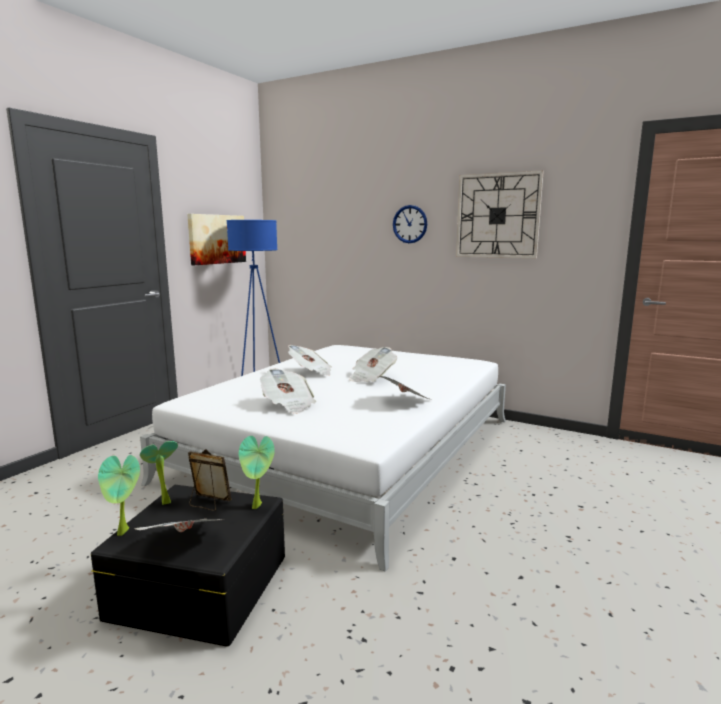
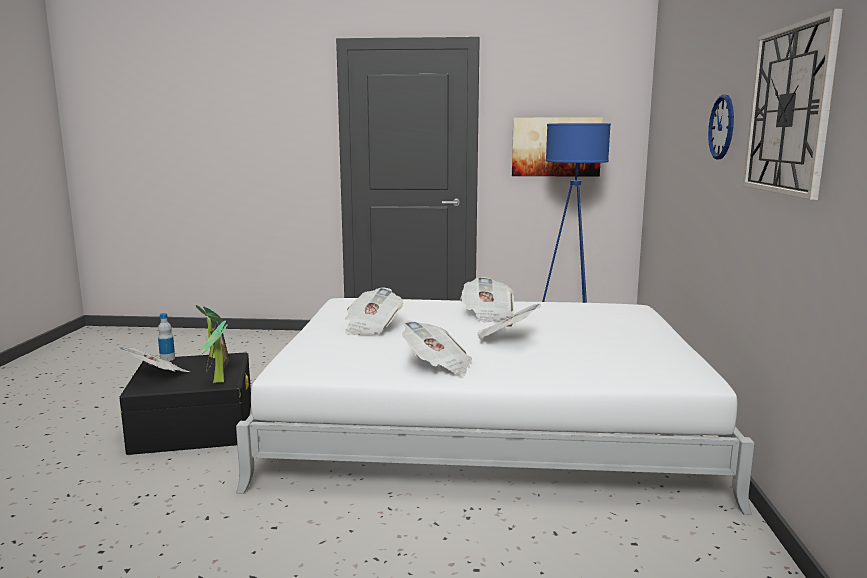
camera: 65 degrees right, 0 degrees up
potted plant [98,455,140,536] -> bottle [158,313,175,361]

